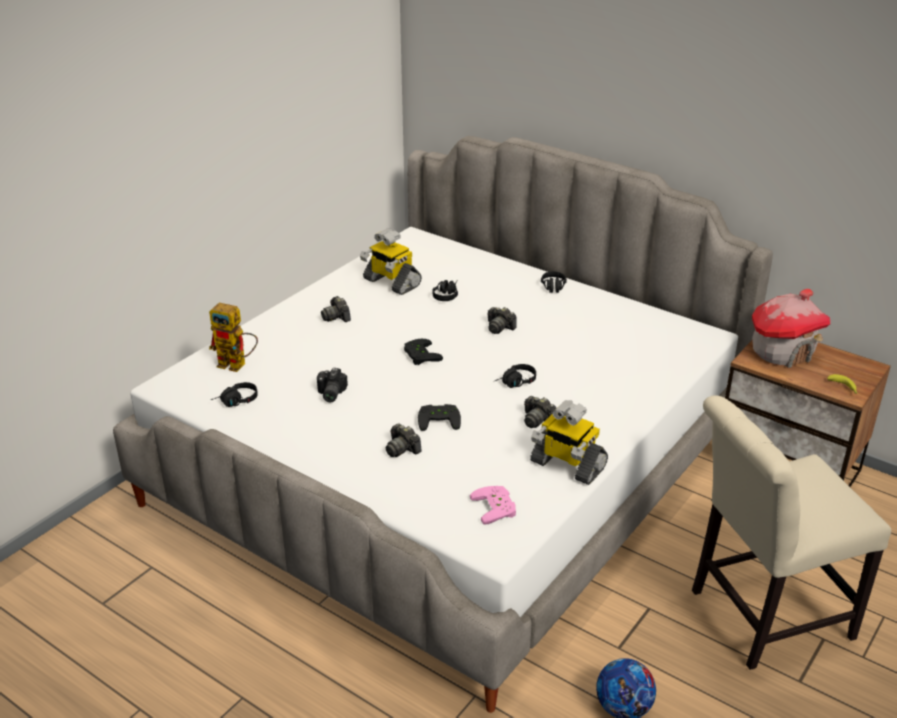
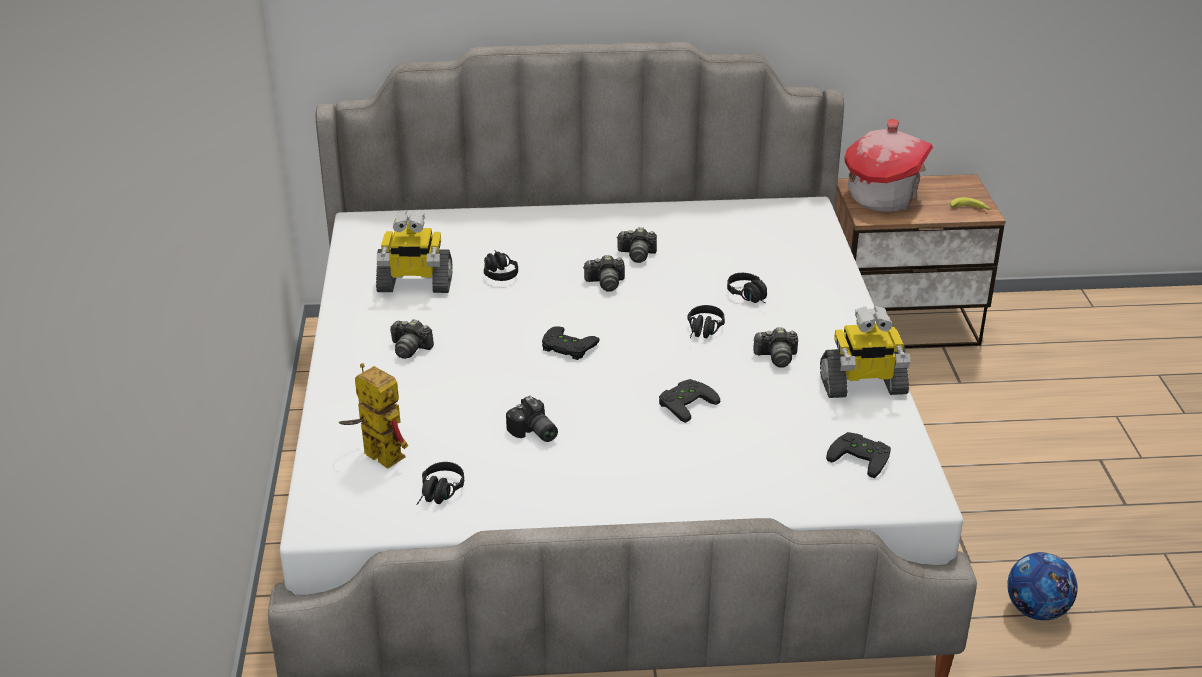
camera: 40 degrees left, 0 degrees up
toy robot [209,303,258,372] -> toy robot turned 120 degrees counterclockwise [339,363,408,469]
camera [386,423,422,457] -> camera moved to [616,227,657,263]
pink game controller [470,486,516,525] -> black game controller [826,432,891,478]
black headphones [541,271,567,293] -> black headphones moved to [727,273,767,303]
beige chair [692,395,891,670] -> none

